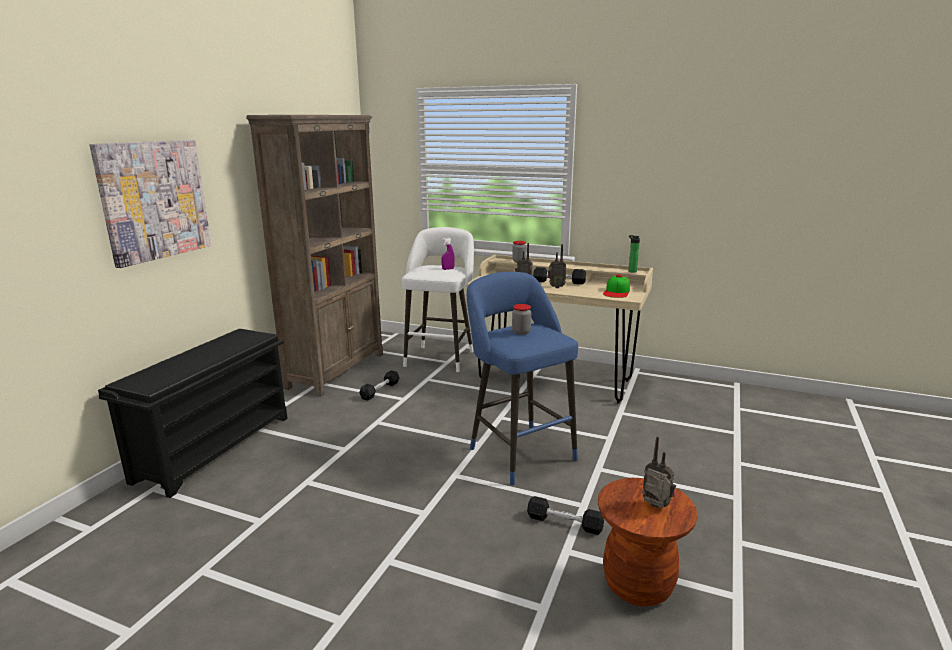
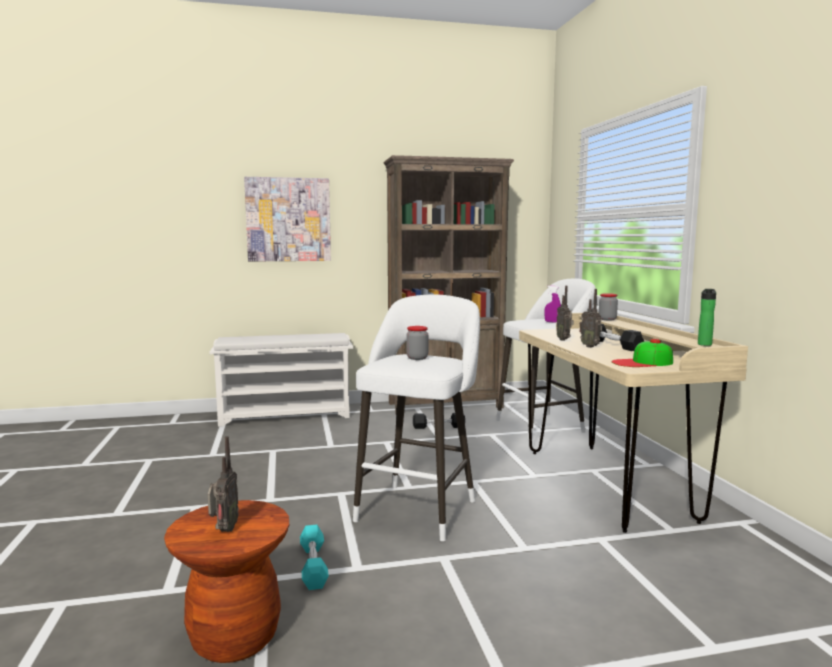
camera: 55 degrees right, 10 degrees down
black shoe rack [98,329,288,498] -> white shoe rack [209,333,353,427]
blue stool [467,272,578,485] -> white stool [353,294,480,541]
black dumbbell [527,496,604,535] -> turquoise dumbbell [300,525,329,590]

